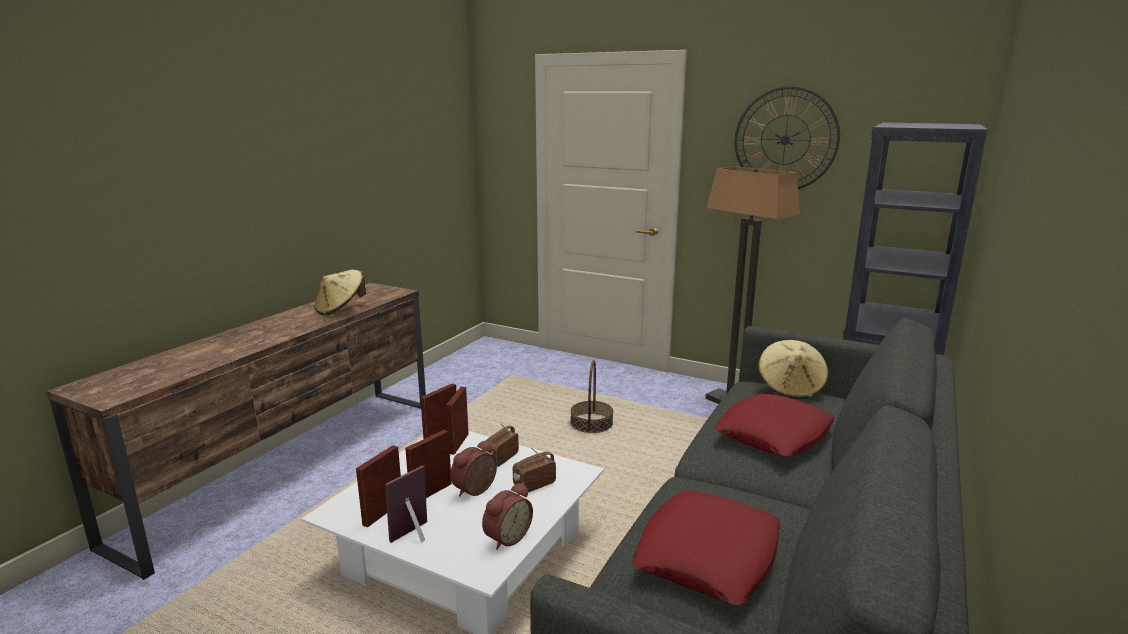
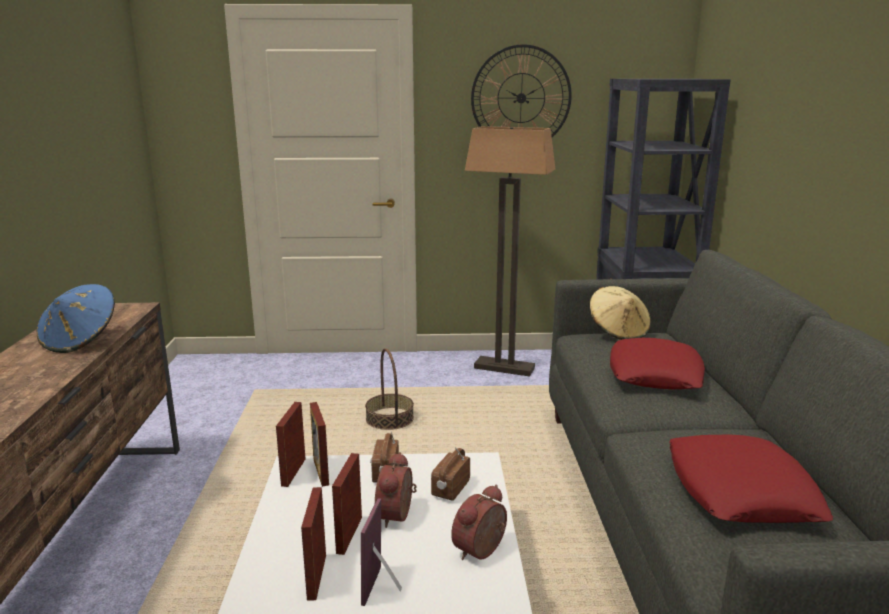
camera: 30 degrees left, 0 degrees up
beige hat [314,270,366,315] -> blue hat [37,284,115,353]
alarm clock [482,482,533,550] -> alarm clock turned 150 degrees counterclockwise [451,485,507,560]

